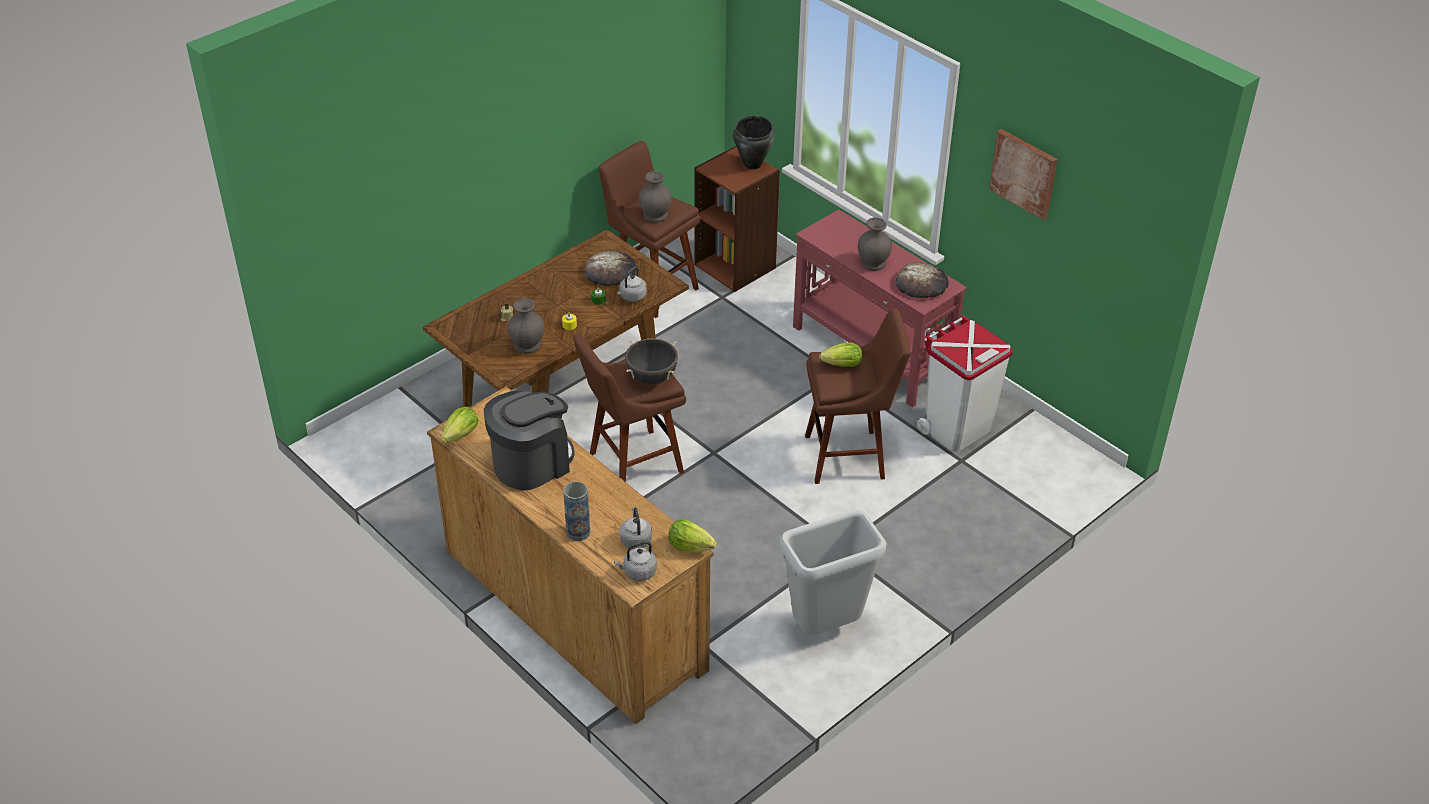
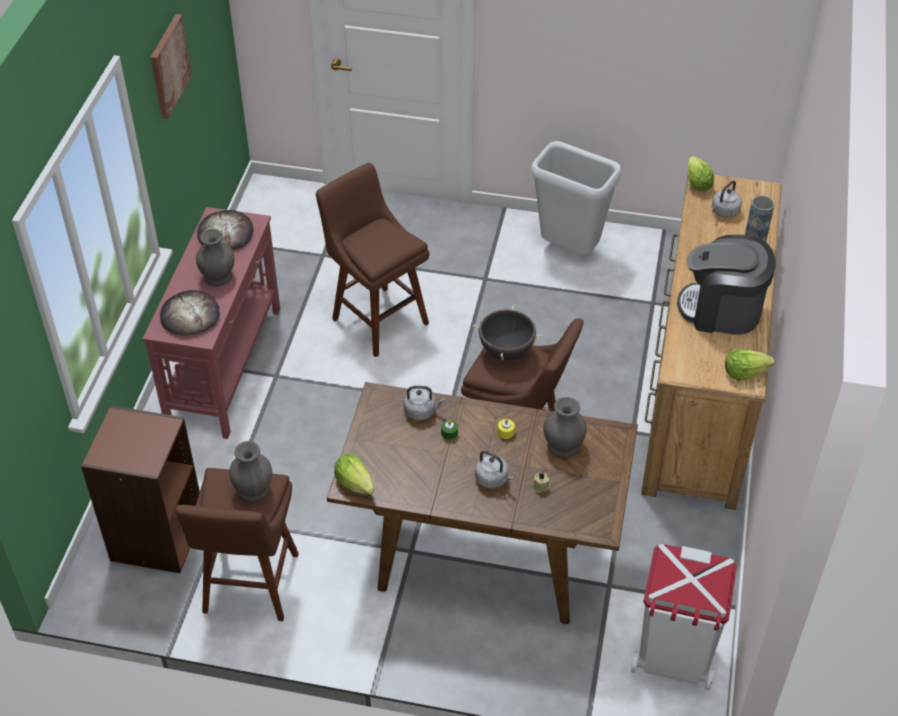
camera: 125 degrees left, 5 degrees up
bread [585,250,637,286] -> bread moved to [160,290,220,336]
grey kettle [614,541,657,581] -> grey kettle moved to [475,450,514,489]
black cooking pot [733,115,775,170] -> none
lettuce [819,342,862,367] -> lettuce moved to [334,454,375,495]
white trash can [917,315,1013,452] -> white trash can moved to [631,544,737,690]

